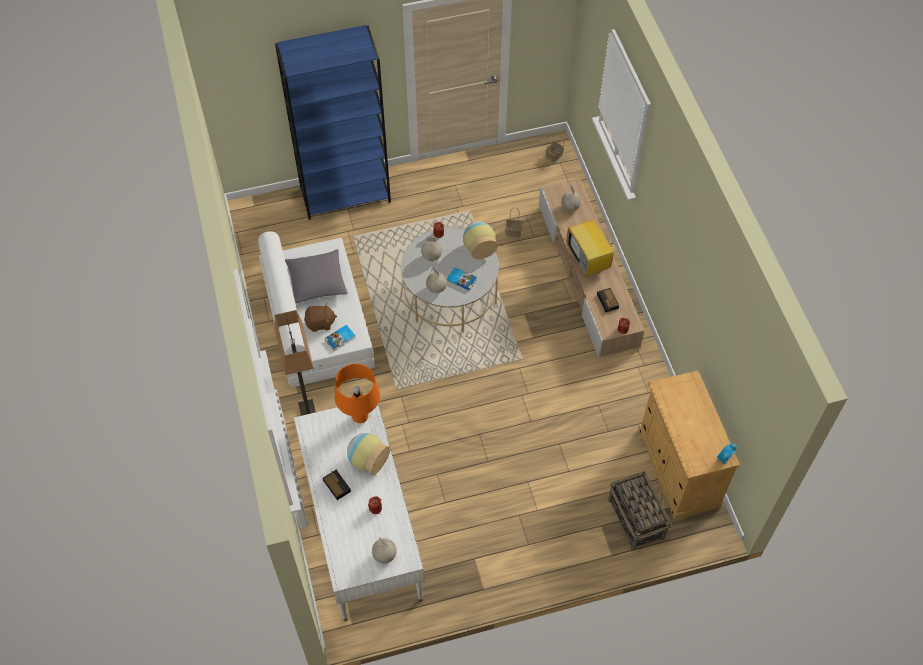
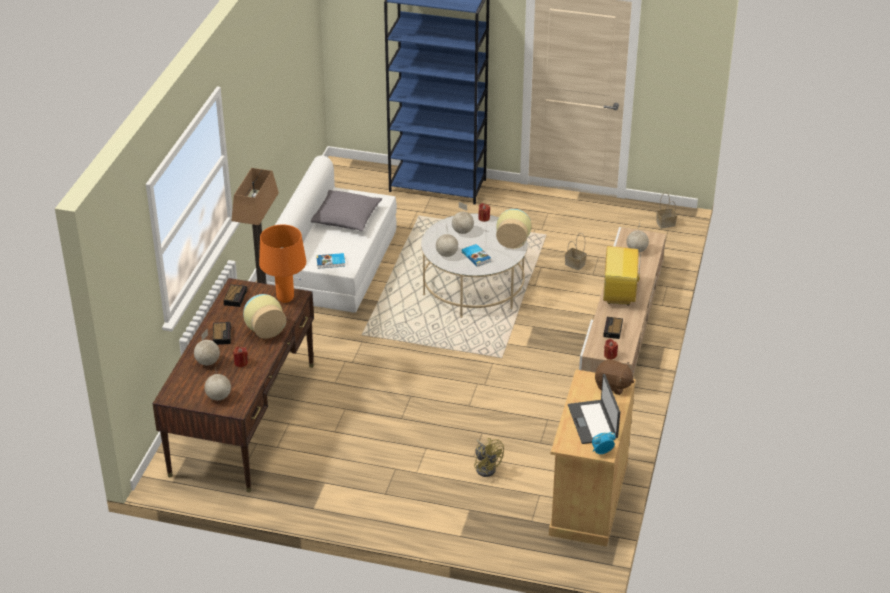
camera: 30 degrees right, 20 degrees down
white desk [294,404,424,621] -> brown desk [153,278,314,492]
brown plush toy [304,302,337,332] -> brown plush toy moved to [595,359,634,395]
basket [608,471,672,551] -> none
none -> globe [194,329,220,365]
none -> alarm clock [223,284,247,307]
none -> yellow fan [474,438,504,477]
none -> laptop [568,374,620,444]

